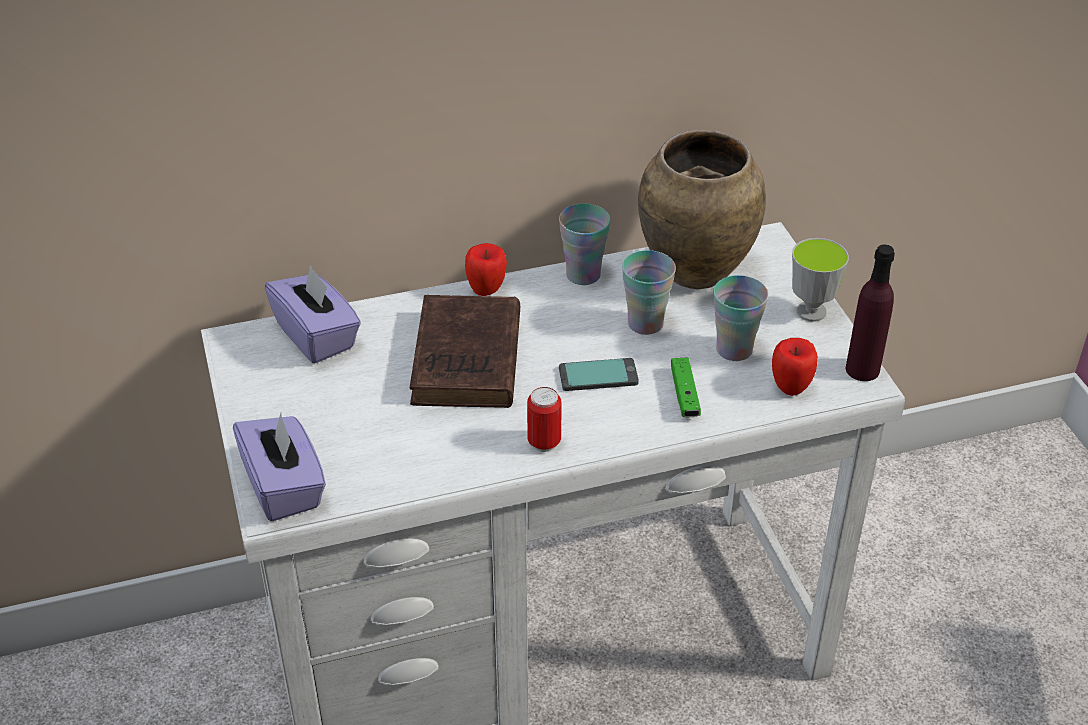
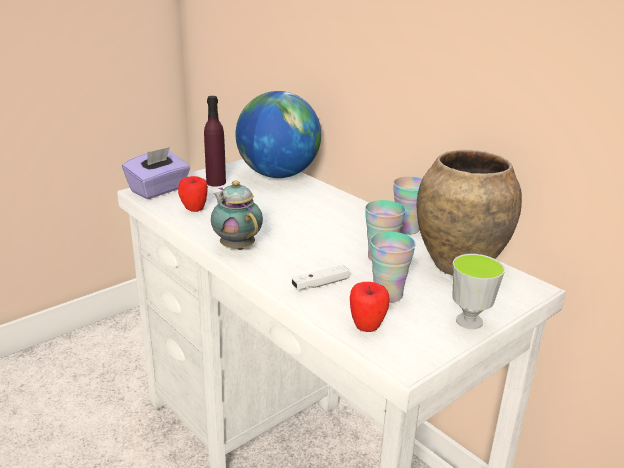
camera: 65 degrees right, 15 degrees down
purple tissue box [265,265,361,363] -> globe [235,91,321,178]
brown book [409,295,520,408] -> none
apple [465,243,507,296] -> apple moved to [178,176,208,212]
can [527,387,562,452] -> teapot [211,181,263,250]
phone [559,358,639,391] -> none
green game controller [671,358,701,418] -> white game controller [292,264,349,290]
purple bottle [846,244,895,381] -> purple bottle moved to [204,96,226,187]

